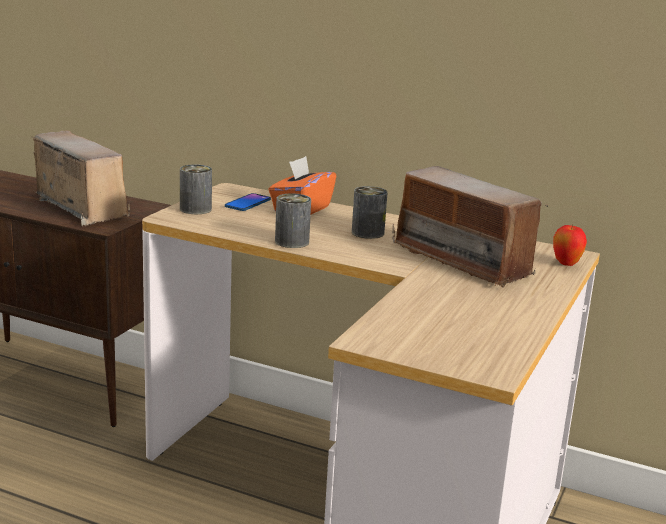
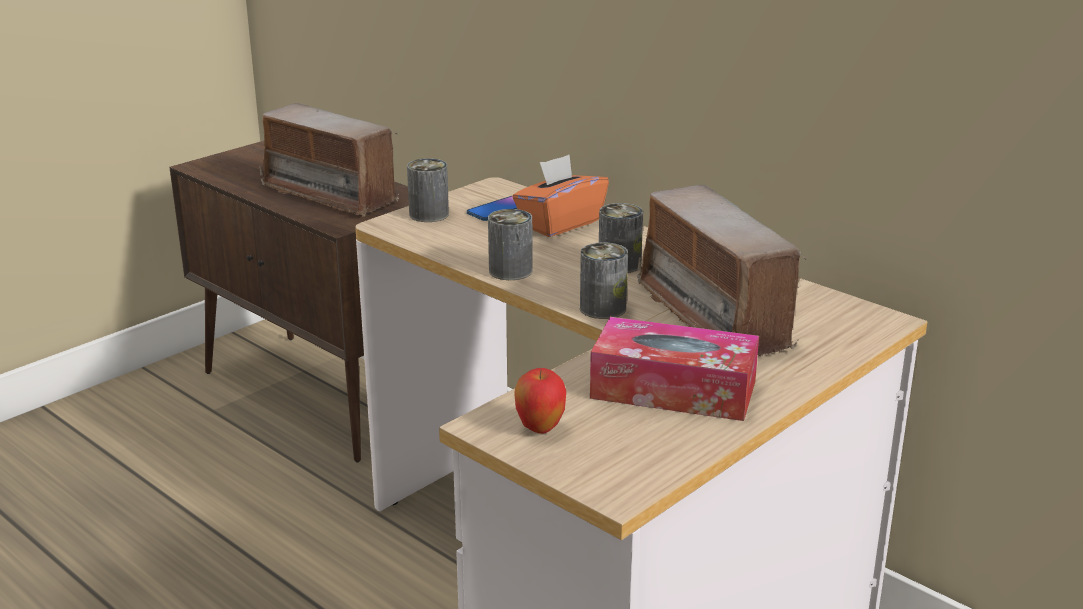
camera: 20 degrees right, 5 degrees up
radio [31,130,130,226] -> radio turned 150 degrees clockwise [260,103,399,217]
apple [553,224,587,266] -> apple moved to [514,368,566,434]
none -> can [580,242,628,319]
none -> tissue box [590,317,759,421]

